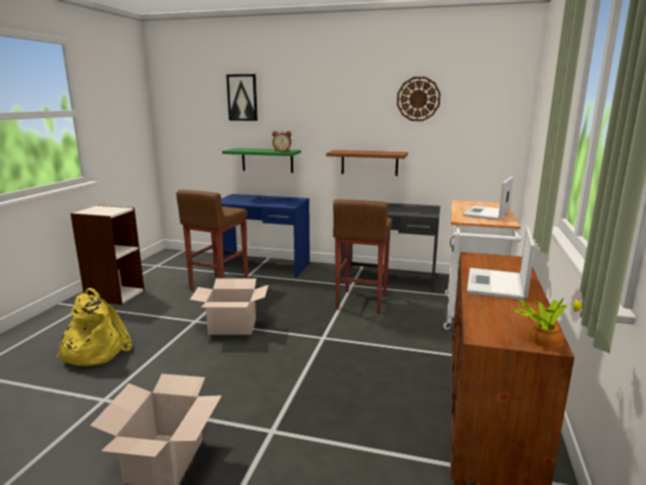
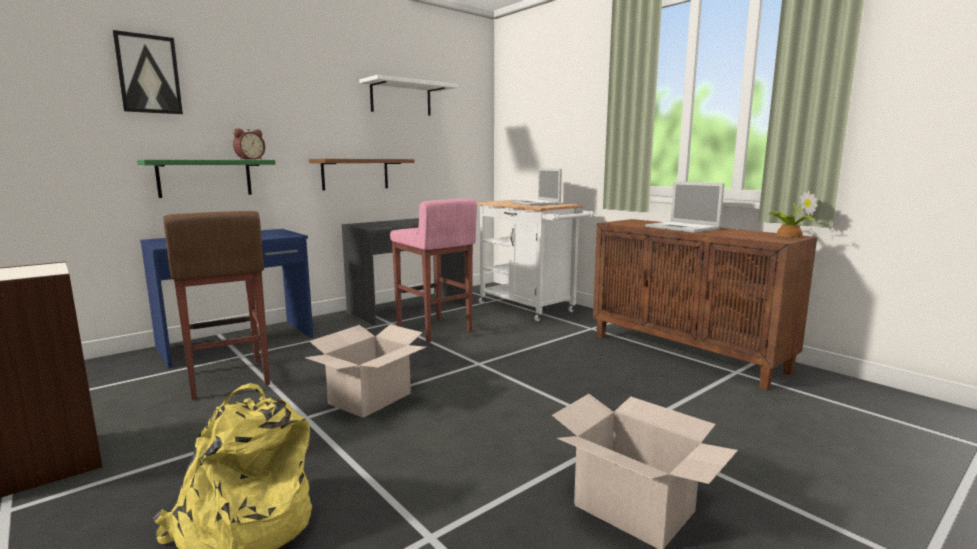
camera: 55 degrees left, 5 degrees down
brown stool [333,199,392,314] -> pink stool [390,199,477,343]
wall clock [397,77,441,121] -> white shelf [359,75,458,116]

